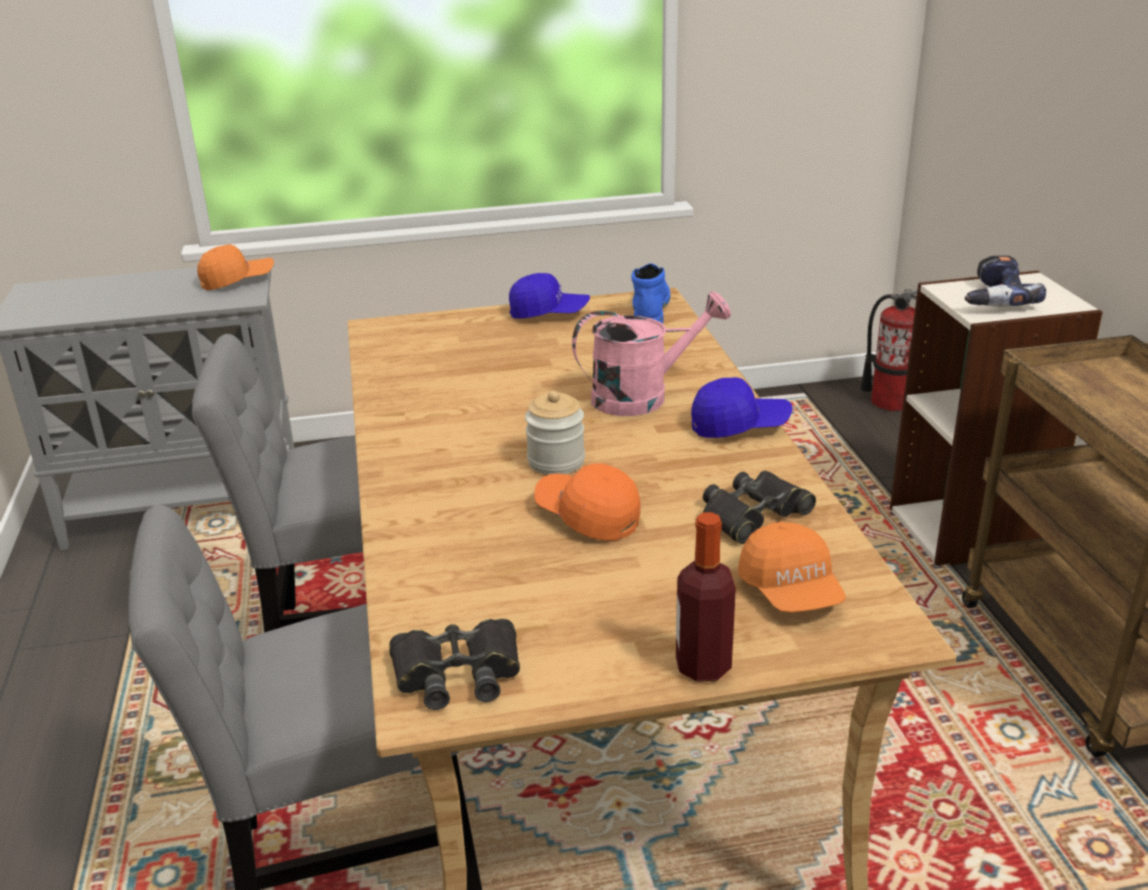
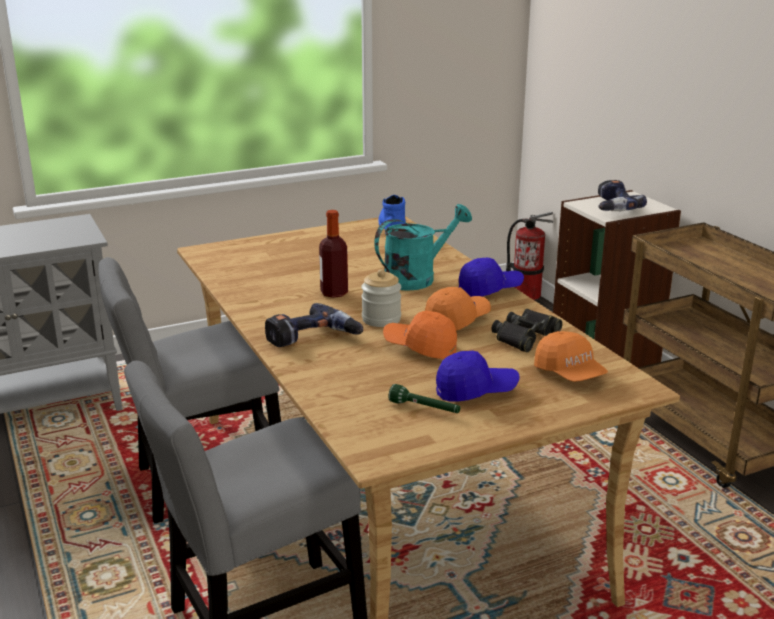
camera: 15 degrees left, 5 degrees down
orange cap [197,245,274,290] -> orange cap moved to [425,287,491,330]
black binoculars [389,619,520,710] -> none
blue cap [509,273,590,319] -> blue cap moved to [436,351,520,402]
pink watering can [572,291,731,416] -> turquoise watering can [374,204,472,291]
bottle [676,512,736,682] -> bottle moved to [319,210,348,298]
none -> power drill [265,303,363,347]
none -> green flashlight [388,384,460,413]

